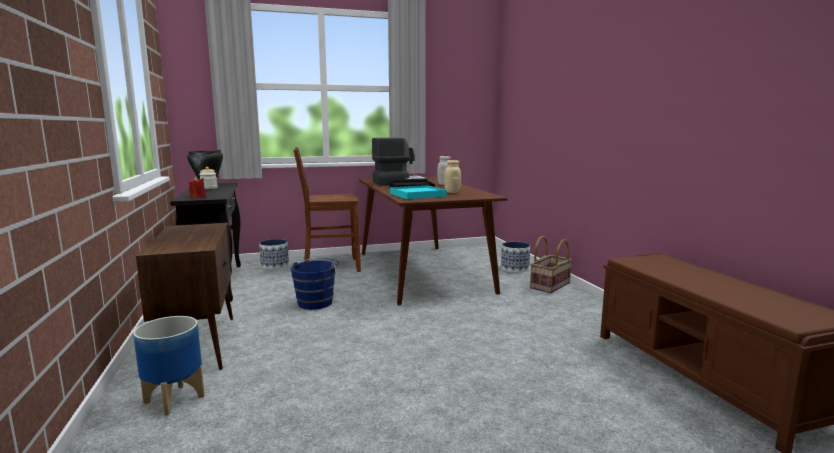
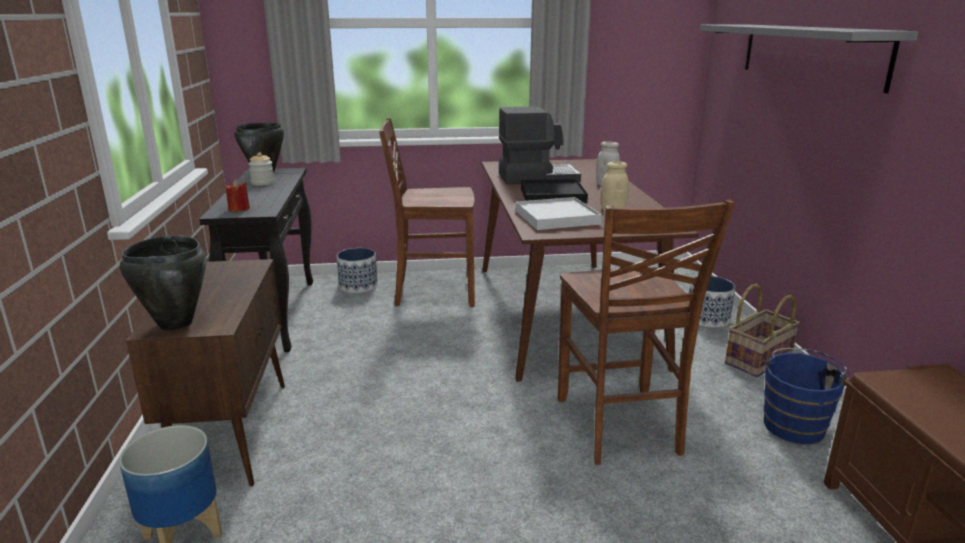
camera: 10 degrees right, 10 degrees up
blue bucket [291,258,339,310] -> blue bucket moved to [763,348,850,444]
turquoise tray [390,185,447,199] -> white tray [515,197,602,230]
none -> black cooking pot [120,235,206,331]
none -> brown chair [558,200,734,465]
none -> grey shelf [700,24,918,93]

